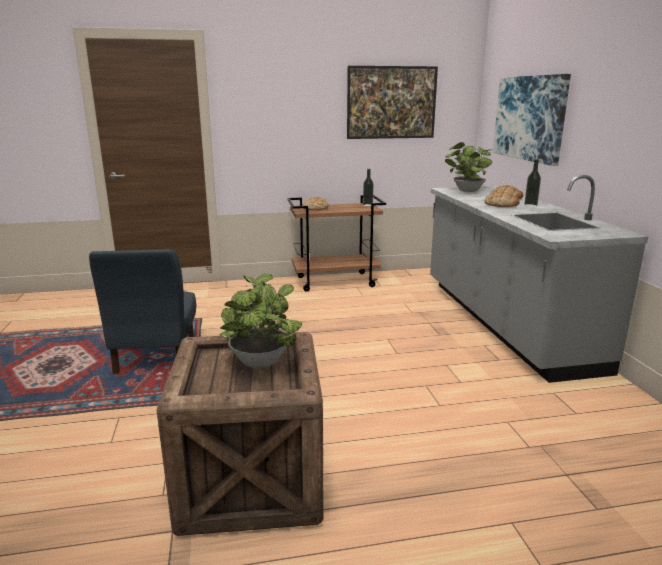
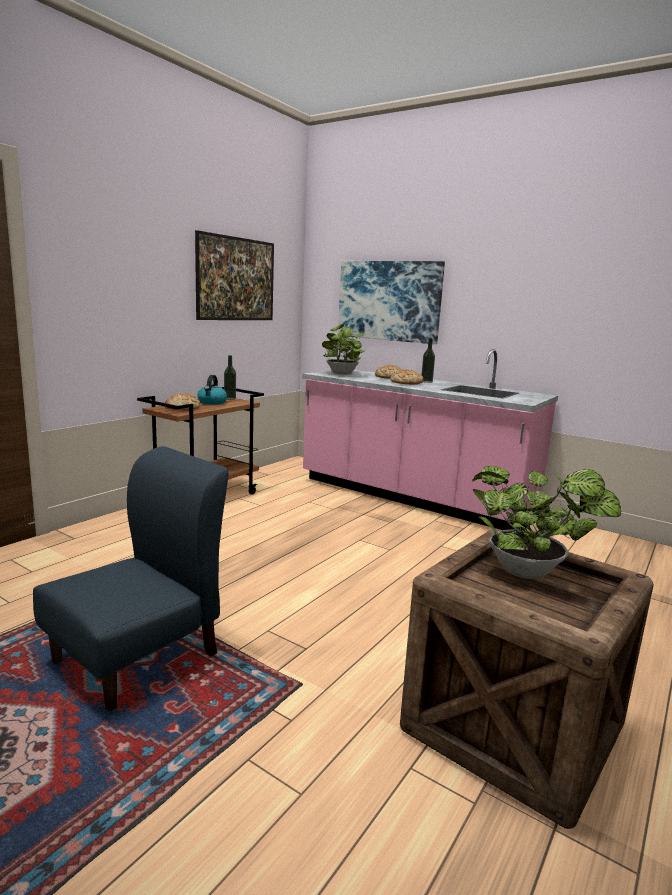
camera: 45 degrees left, 5 degrees down
blue chair [89,249,196,374] -> blue chair turned 90 degrees counterclockwise [33,446,229,712]
grey counter [430,175,648,383] -> pink counter [302,349,558,530]
none -> kettle [197,375,227,405]

